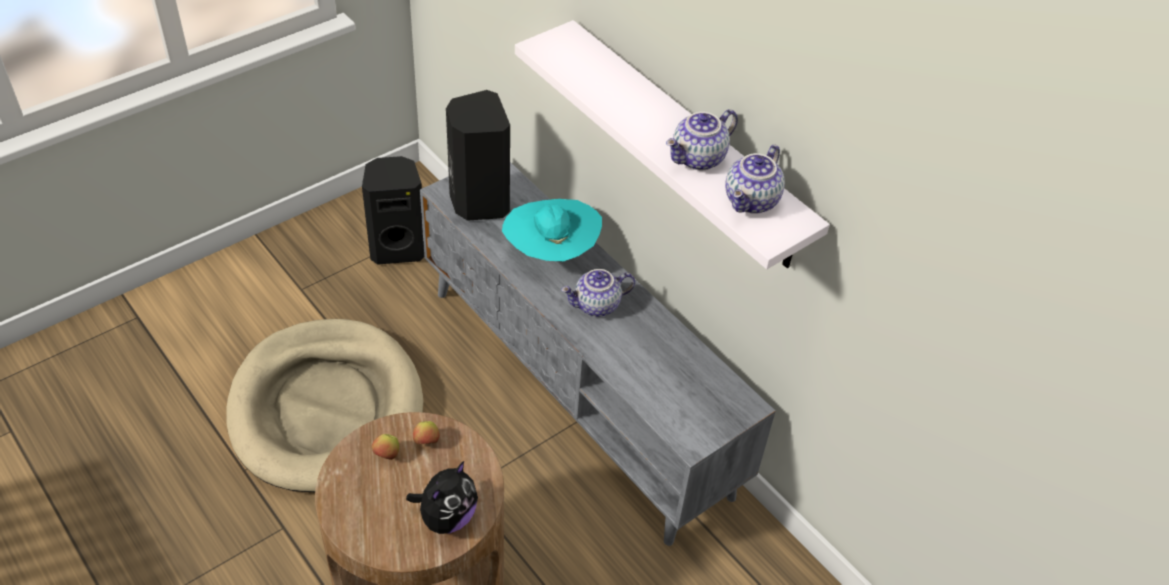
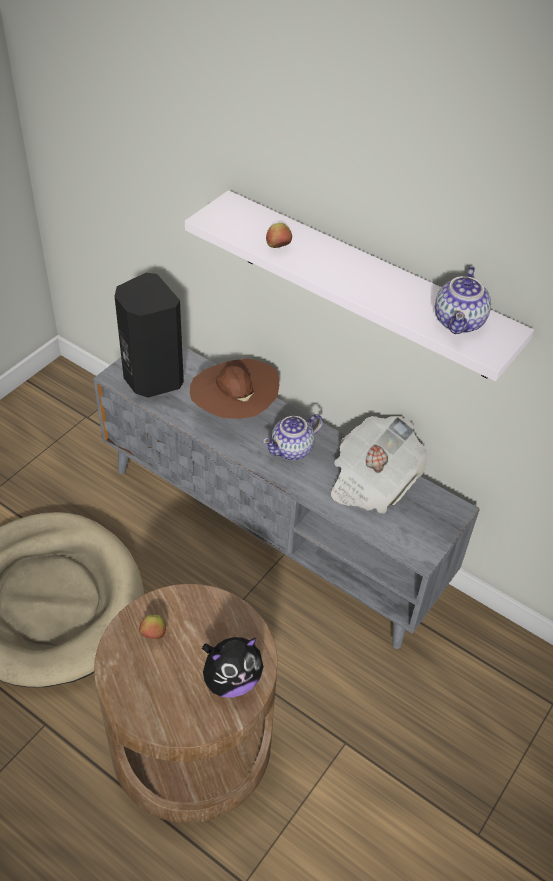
camera: 15 degrees left, 0 degrees up
black speaker [362,156,424,265] -> none
plush toy [406,461,478,534] -> plush toy turned 45 degrees clockwise [202,637,264,698]
apple [413,421,440,444] -> apple moved to [266,223,292,248]
turquoise hat [502,199,602,262] -> brown hat [190,358,279,419]
teapot [666,109,738,170] -> none
none -> newspaper [331,416,427,514]

